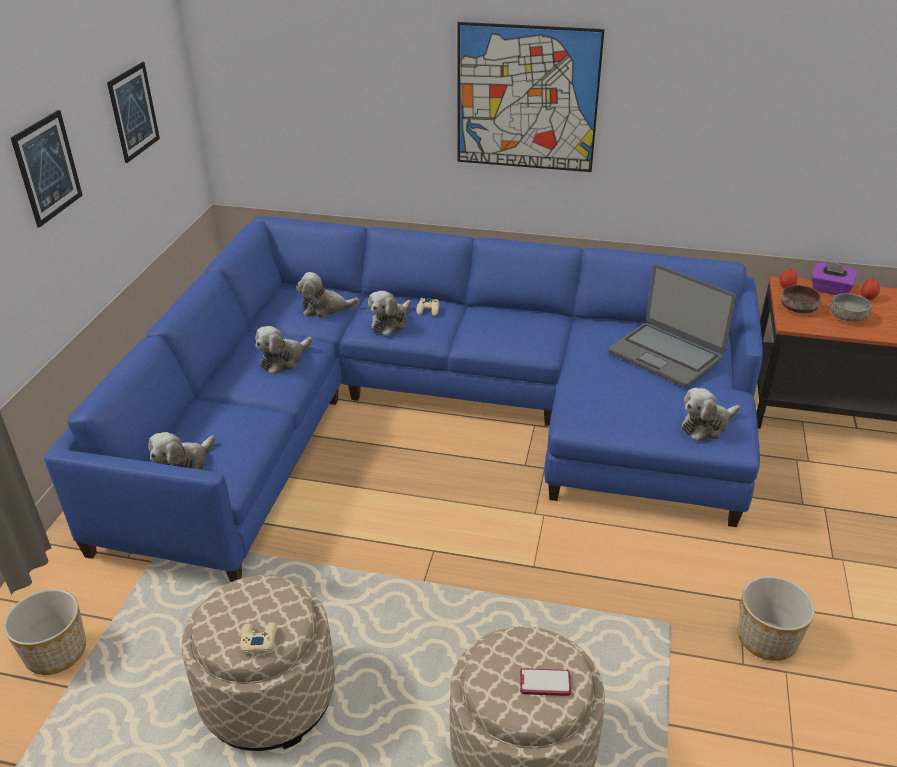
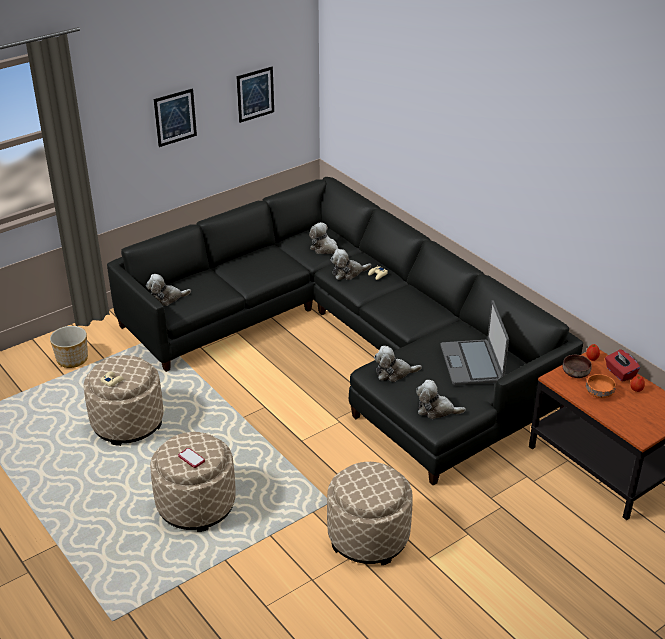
camera: 40 degrees right, 0 degrees up
blue sofa [44,216,763,582] -> black sofa [107,177,583,485]
plush toy [255,326,313,374] -> plush toy moved to [374,346,422,382]
picture [457,22,605,172] -> none
planter [738,576,815,661] -> beige ottoman [327,462,413,565]
purple tissue box [812,262,858,295] -> red tissue box [605,349,640,382]
grey bowl [830,293,872,322] -> orange bowl [586,374,616,398]

